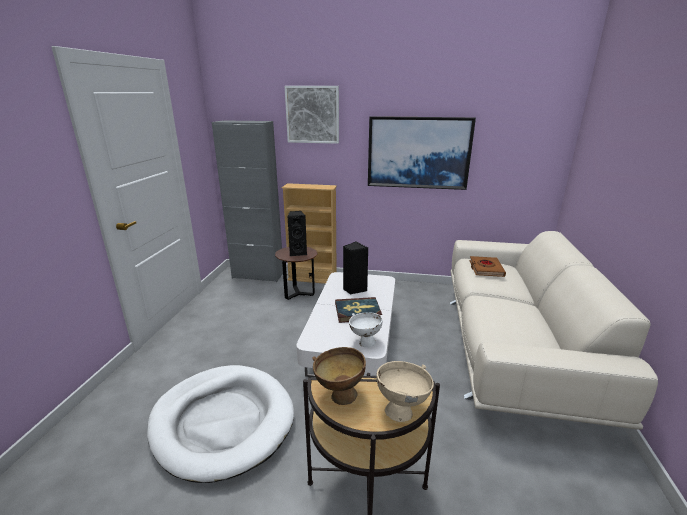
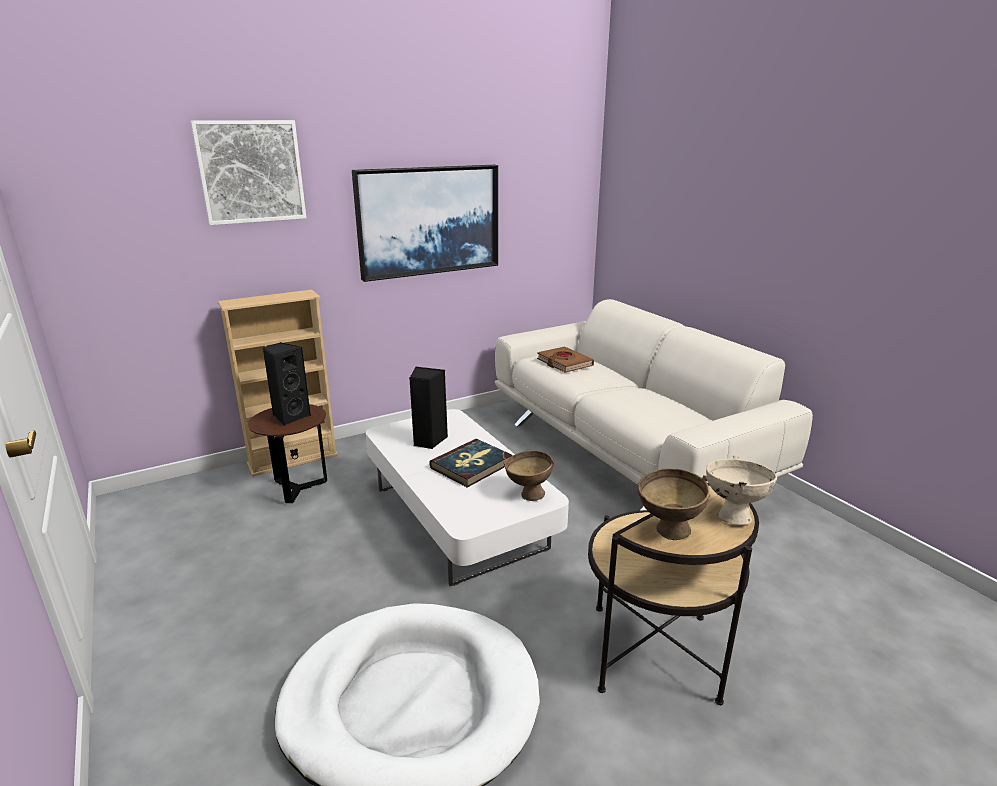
camera: 40 degrees left, 0 degrees up
grey cabinet [212,120,283,282] -> none
white bowl [349,312,383,348] -> brown bowl [503,450,555,501]

